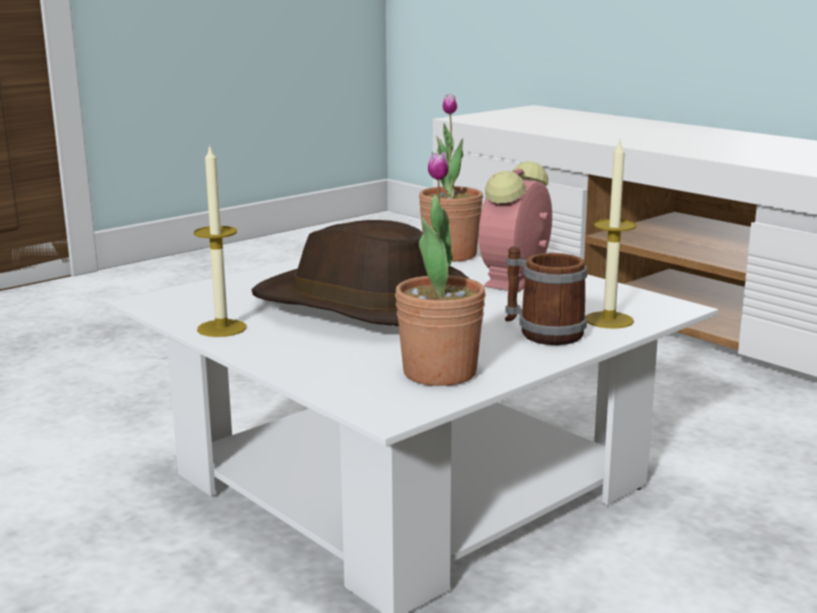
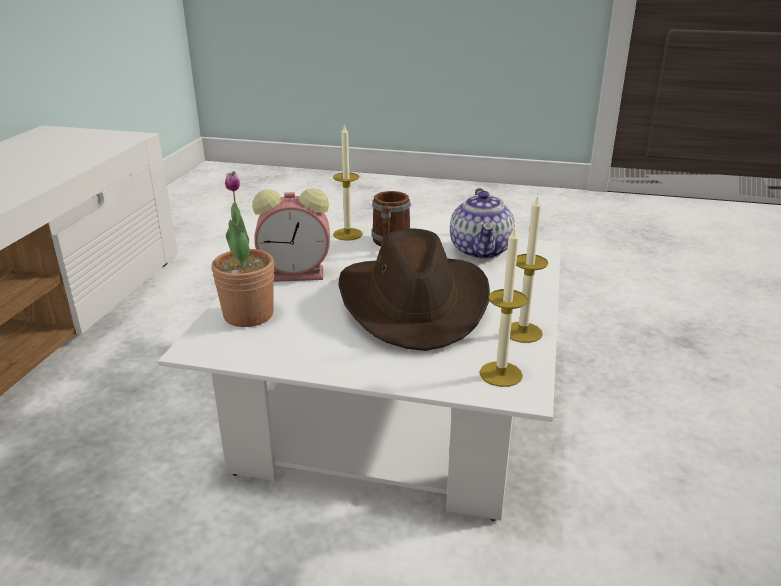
camera: 125 degrees left, 10 degrees up
potted plant [395,152,486,386] -> teapot [450,188,515,259]
none -> candle [480,226,528,387]

